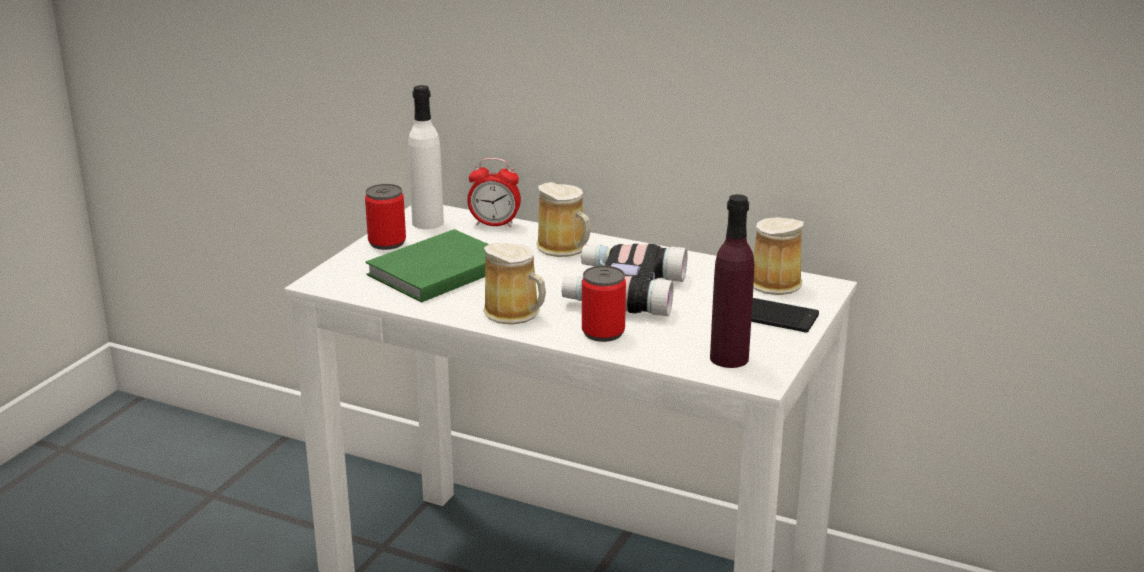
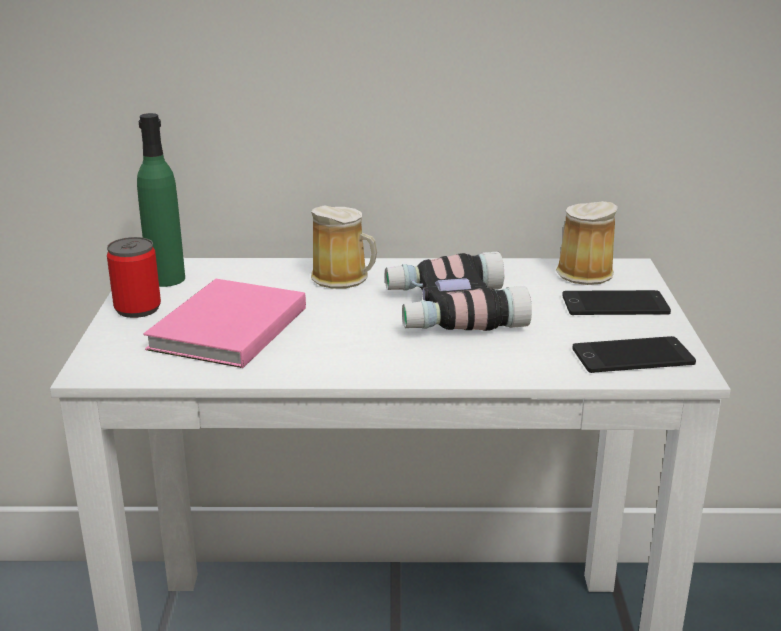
camera: 25 degrees left, 0 degrees up
green book [366,229,489,302] -> pink book [143,279,306,368]
white bottle [408,85,444,229] -> green bottle [137,113,185,287]
alarm clock [467,158,521,227] -> none
mug [483,242,546,325] -> none
can [582,266,626,342] -> none
purple bottle [710,194,754,368] -> phone [572,336,696,373]

